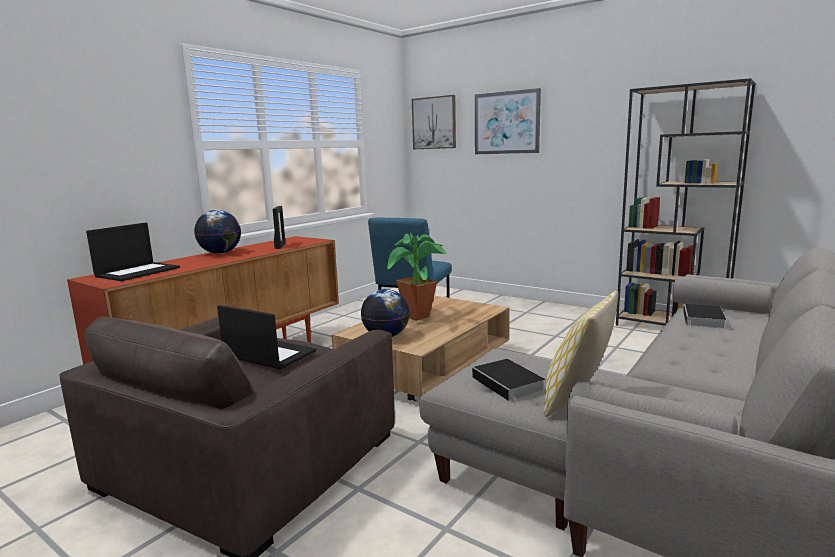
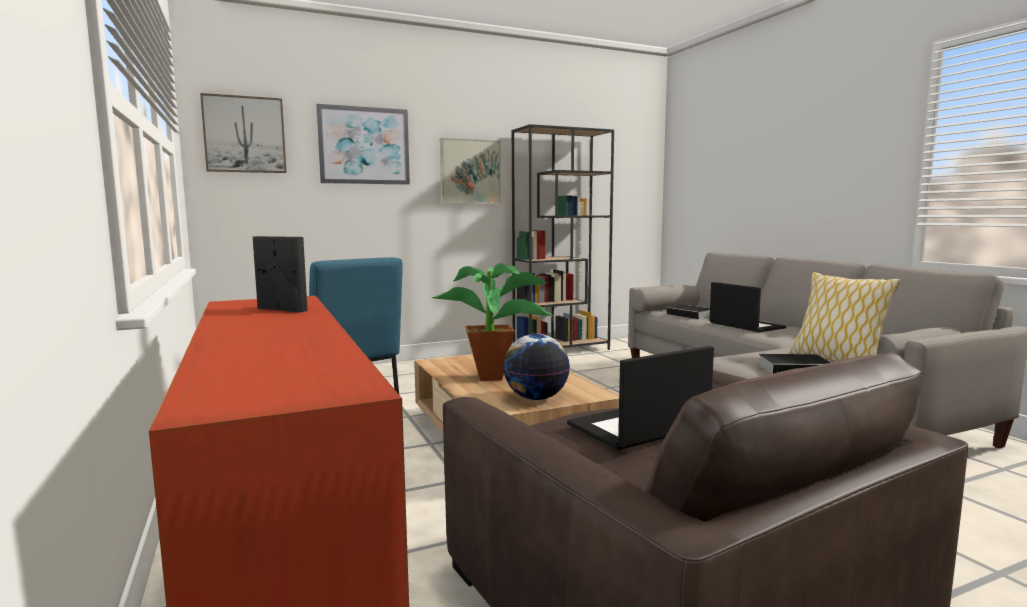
camera: 60 degrees left, 5 degrees down
laptop [86,222,180,281] -> laptop moved to [709,282,786,332]
globe [194,210,241,254] -> none
none -> picture [440,138,501,204]

